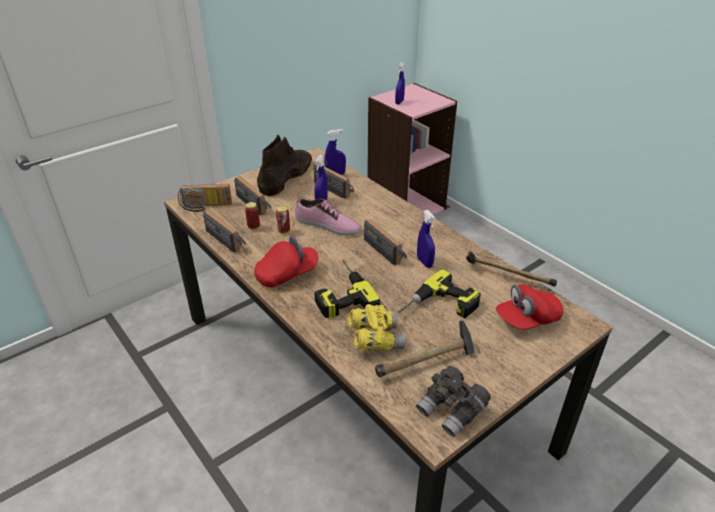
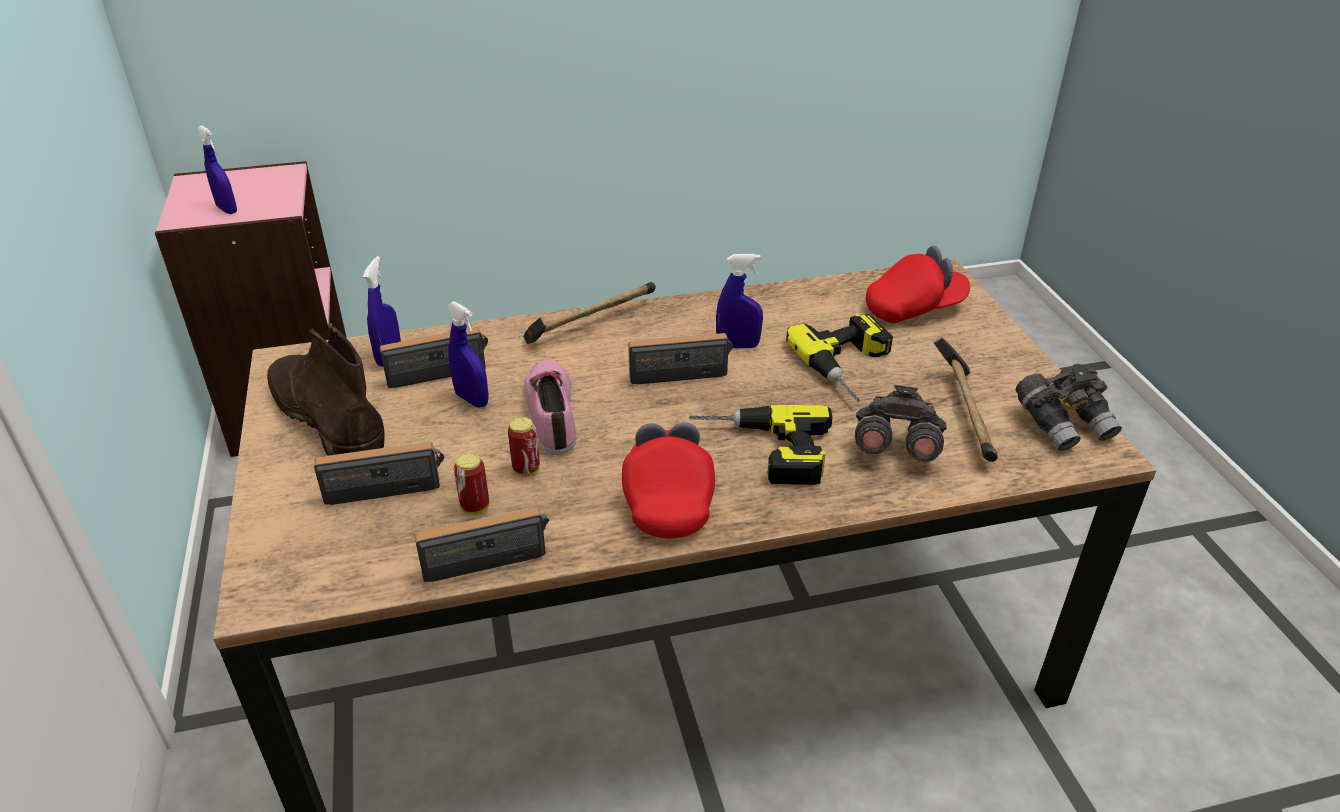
camera: 65 degrees left, 0 degrees up
radio [178,184,232,212] -> none
shoe [295,198,361,235] -> shoe turned 60 degrees counterclockwise [524,360,577,455]
yellow binoculars [348,304,405,351] -> grey binoculars [855,385,947,462]
hammer [466,251,557,287] -> hammer moved to [523,282,655,344]
red cap [496,284,564,330] -> red cap turned 105 degrees counterclockwise [866,246,970,323]

